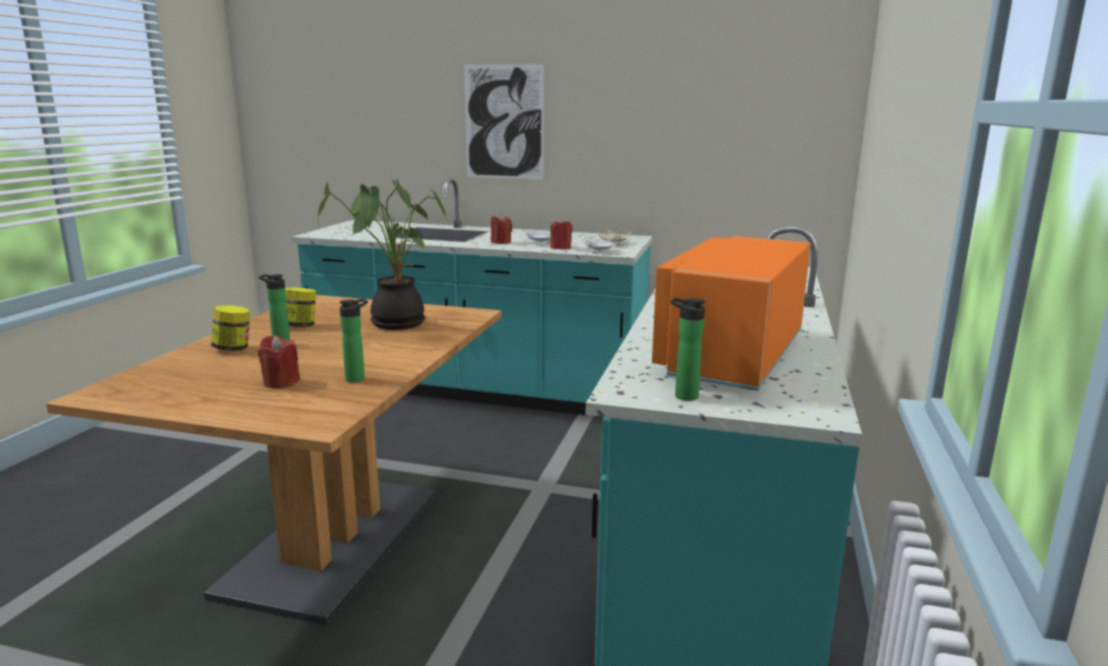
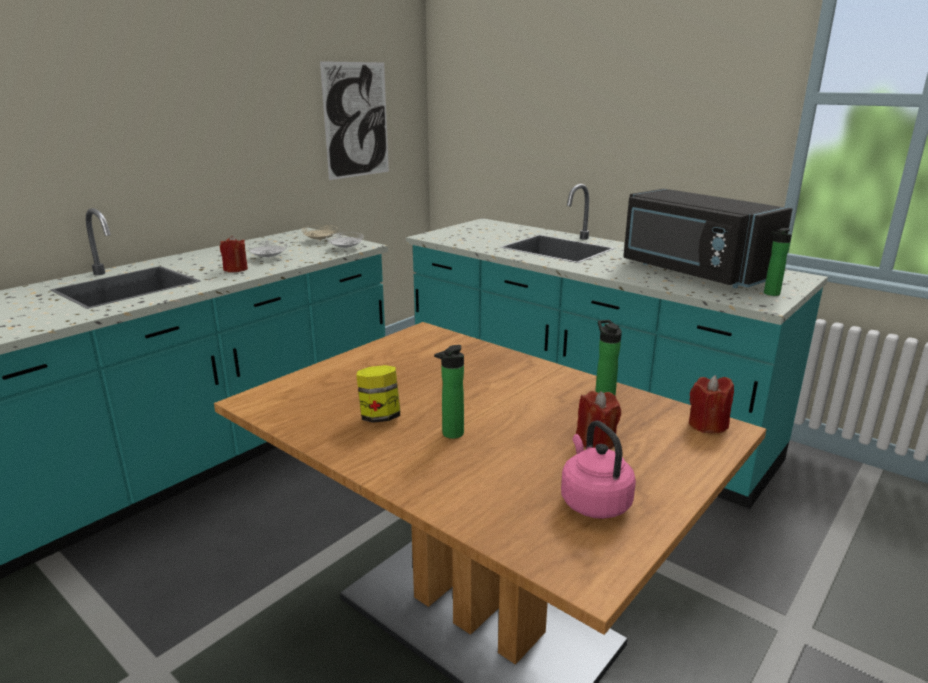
camera: 65 degrees left, 5 degrees up
jar [211,305,250,351] -> none
potted plant [318,179,447,330] -> none
picture [464,64,544,179] -> picture moved to [320,61,389,180]
red candle [550,218,573,249] -> red candle moved to [689,375,734,433]
orange microwave [652,236,811,391] -> black microwave [623,189,792,288]
none -> pink kettle [561,421,636,519]

